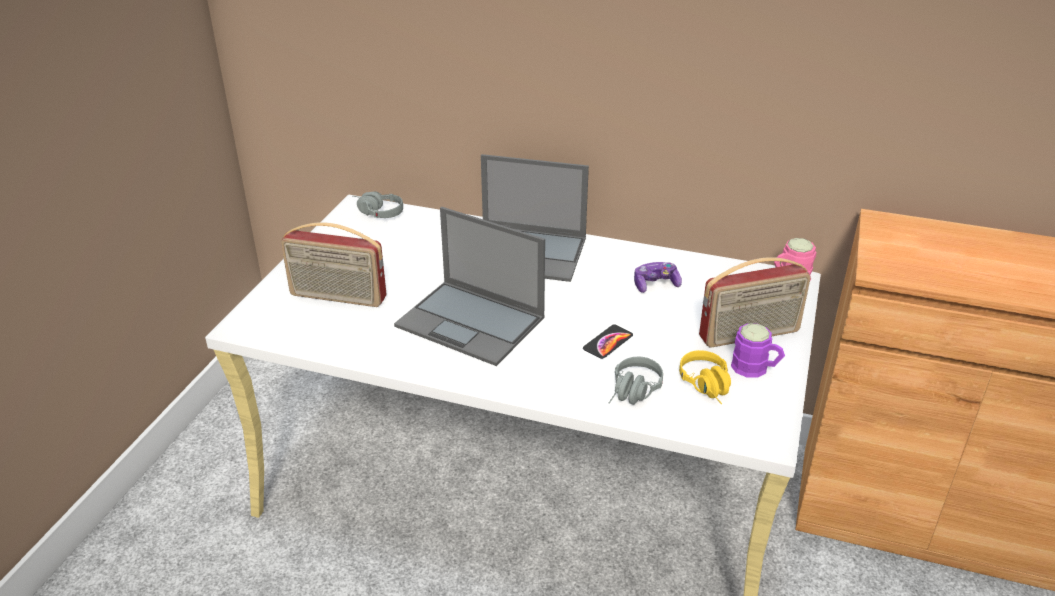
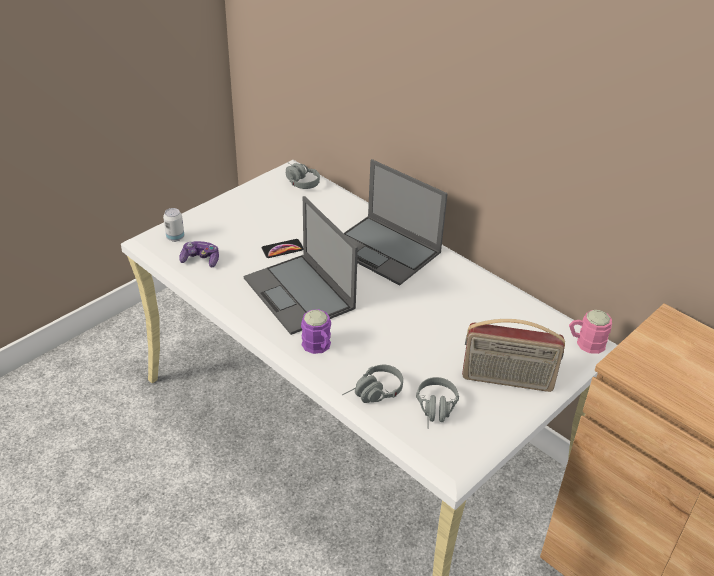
camera: 25 degrees right, 5 degrees up
radio [281,222,387,307] -> none
phone [583,324,633,359] -> phone moved to [262,239,303,258]
game controller [634,262,682,293] -> game controller moved to [179,241,219,267]
yellow headphones [679,350,731,404] -> grey headphones [416,377,459,429]
purple mug [731,323,785,378] -> purple mug moved to [301,309,331,354]
none -> can [163,208,184,242]

